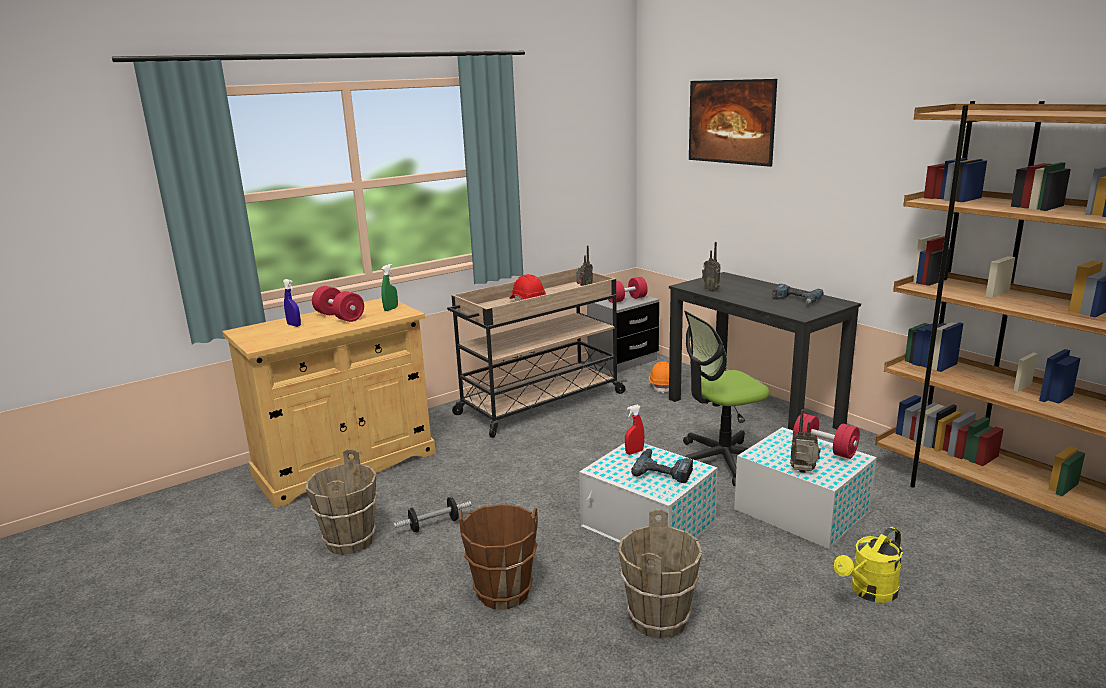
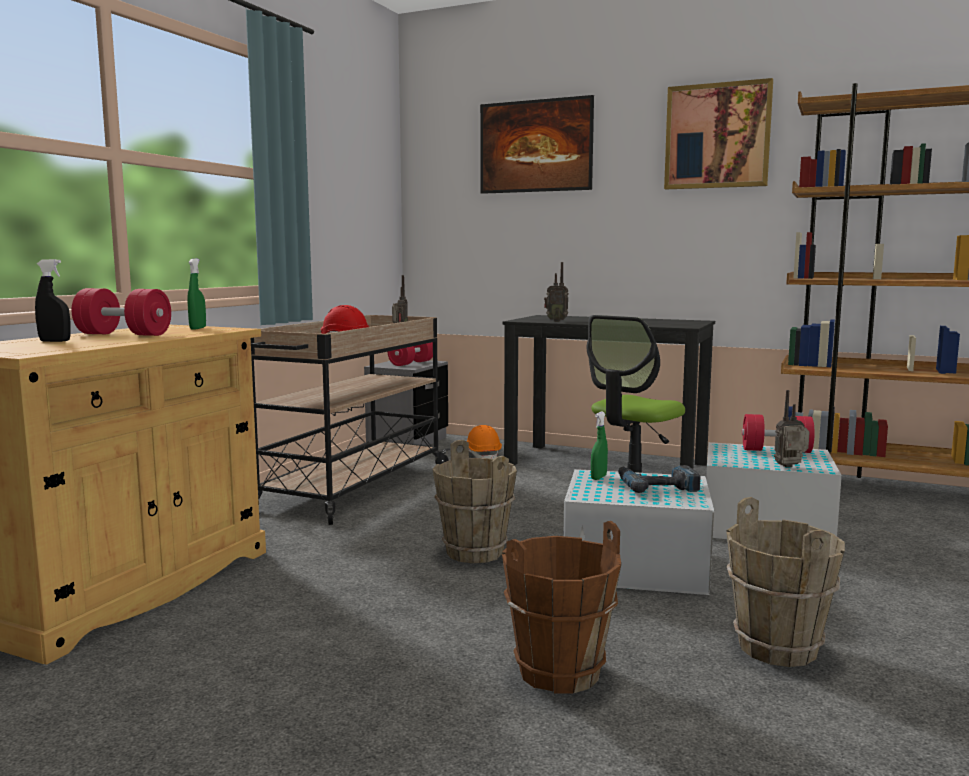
camera: 30 degrees left, 10 degrees down
blue spray bottle [283,279,301,327] -> black spray bottle [35,259,71,342]
brown bucket [306,449,378,555] -> brown bucket moved to [433,440,517,563]
dumbbell [394,497,472,533] -> none
red spray bottle [625,405,644,455] -> green spray bottle [591,412,608,480]
power drill [772,284,824,304] -> none
yellow watering can [834,527,903,603] -> none
none -> picture [664,78,773,189]

